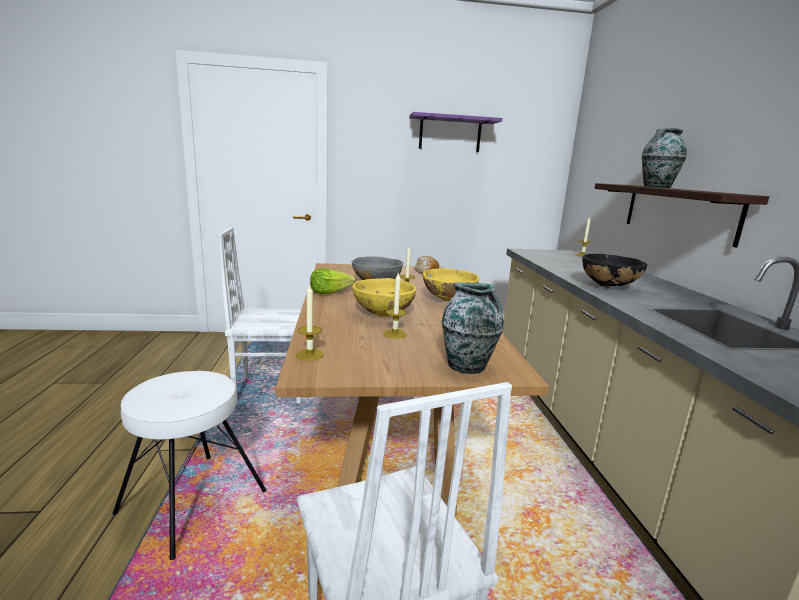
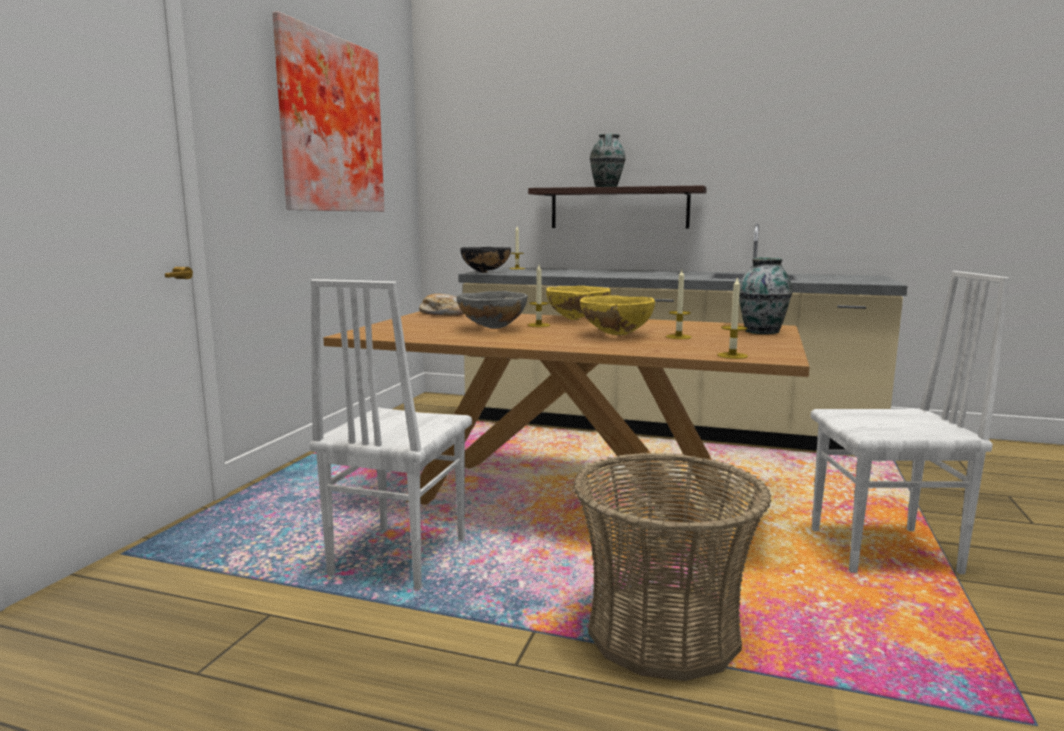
camera: 65 degrees left, 5 degrees down
white stool [113,371,266,560] -> basket [573,453,771,681]
lettuce [310,268,356,294] -> none
purple shelf [409,112,502,152] -> picture [273,11,384,212]
black bowl [582,254,647,288] -> black bowl moved to [460,247,511,273]

